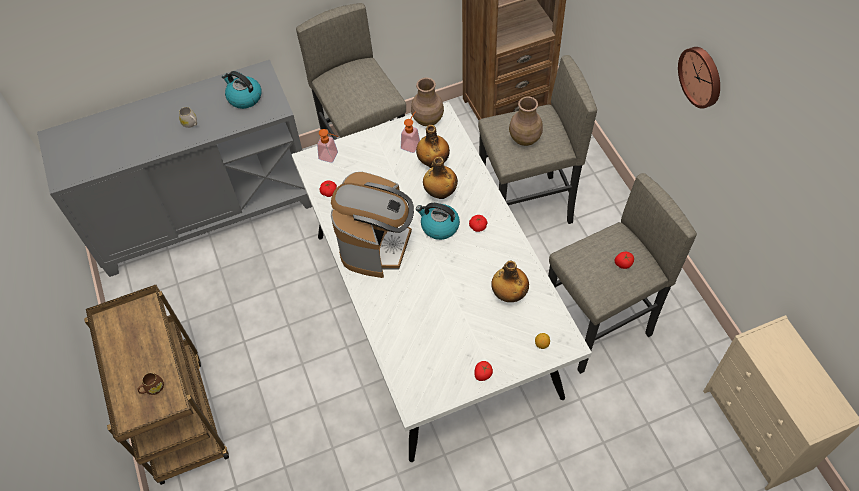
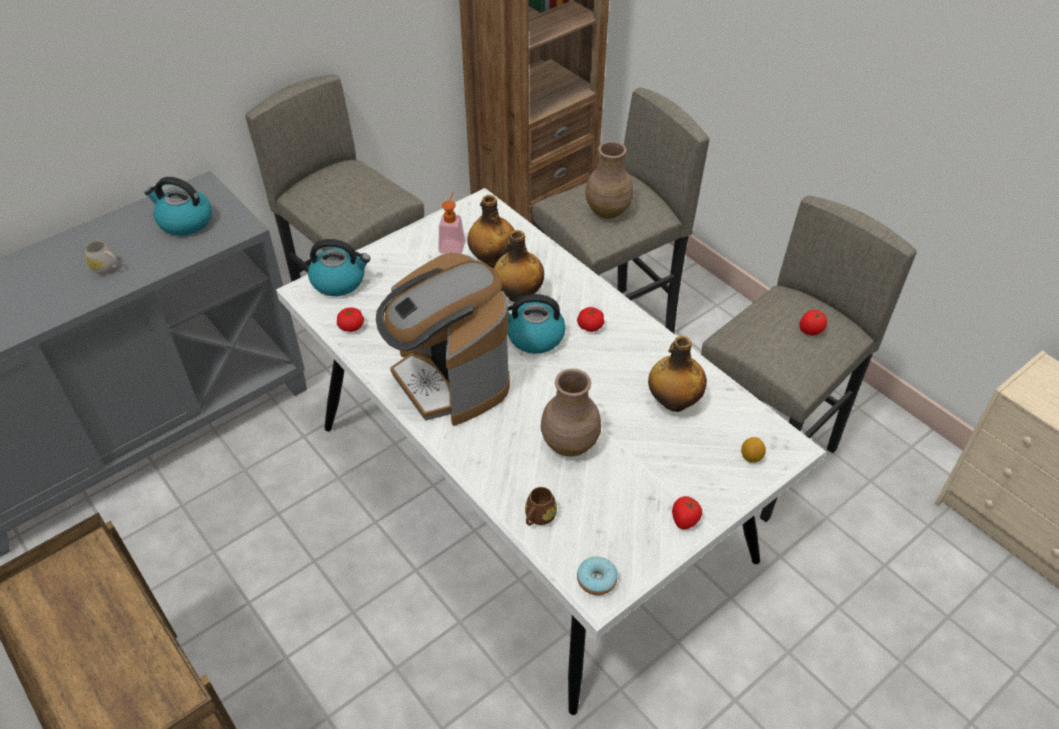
camera: 20 degrees left, 10 degrees down
brown mug [138,373,164,395] -> brown mug moved to [525,487,557,526]
soap dispenser [317,129,338,163] -> kettle [308,239,370,296]
coffee machine [331,172,414,278] -> coffee machine turned 150 degrees clockwise [376,252,510,426]
brown vase [411,78,444,126] -> brown vase moved to [541,369,601,456]
wall clock [678,47,720,109] -> none
none -> donut [577,556,618,595]

